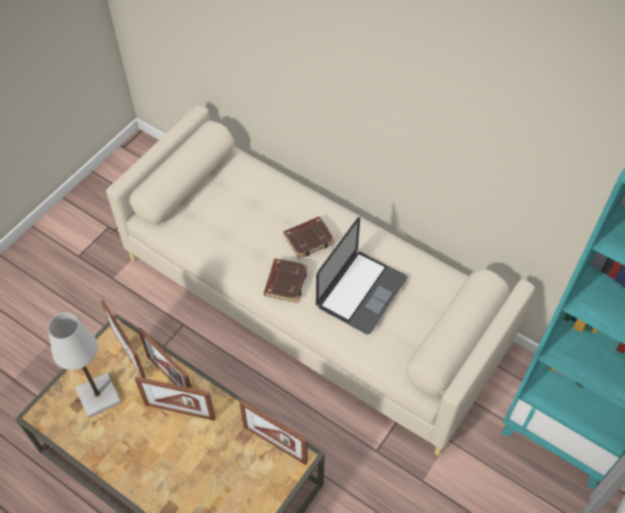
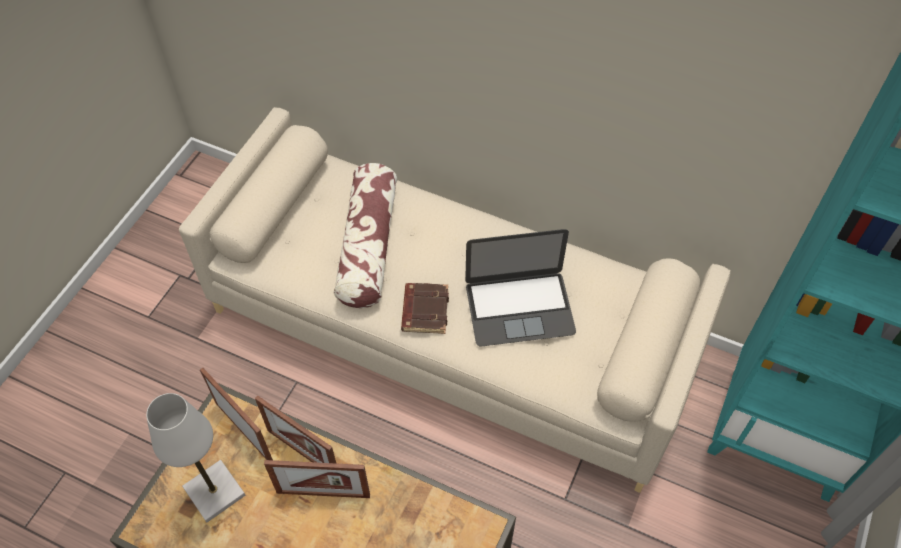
camera: 10 degrees left, 0 degrees up
picture frame [239,400,308,465] -> none
brown book [284,216,335,259] -> none
laptop [316,217,407,334] -> laptop turned 60 degrees clockwise [465,229,576,347]
none -> pillow [334,163,397,308]

